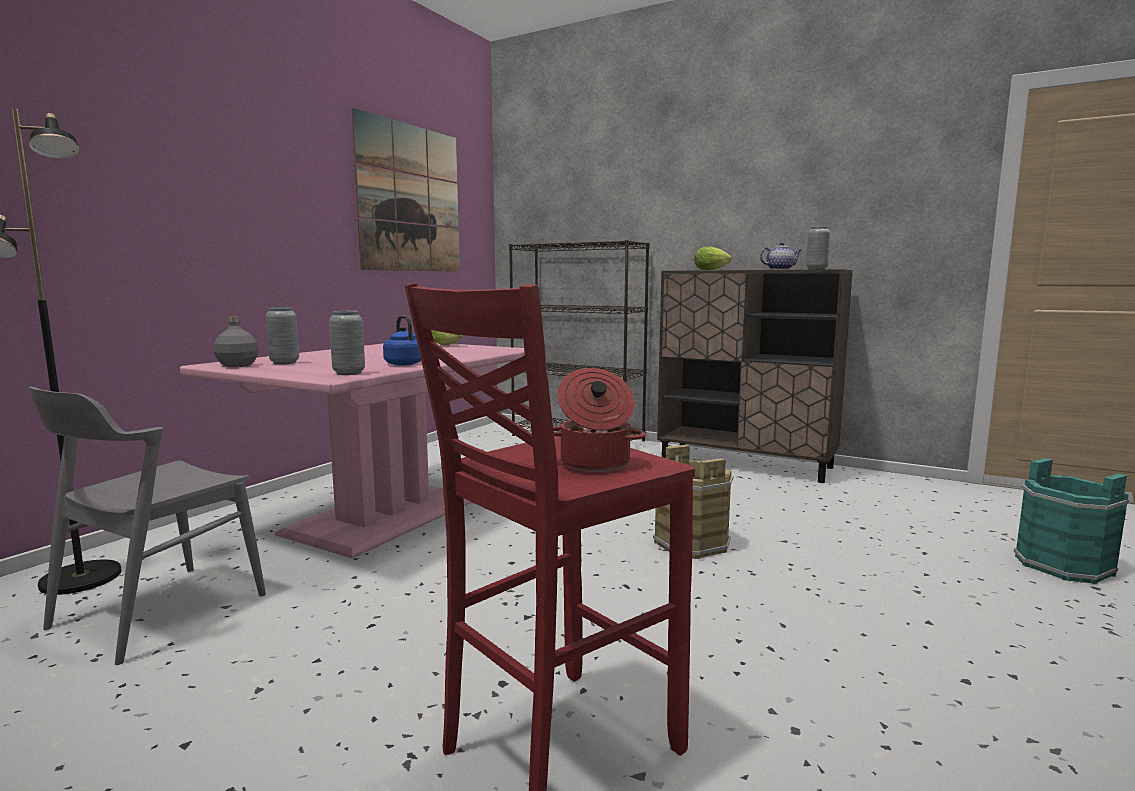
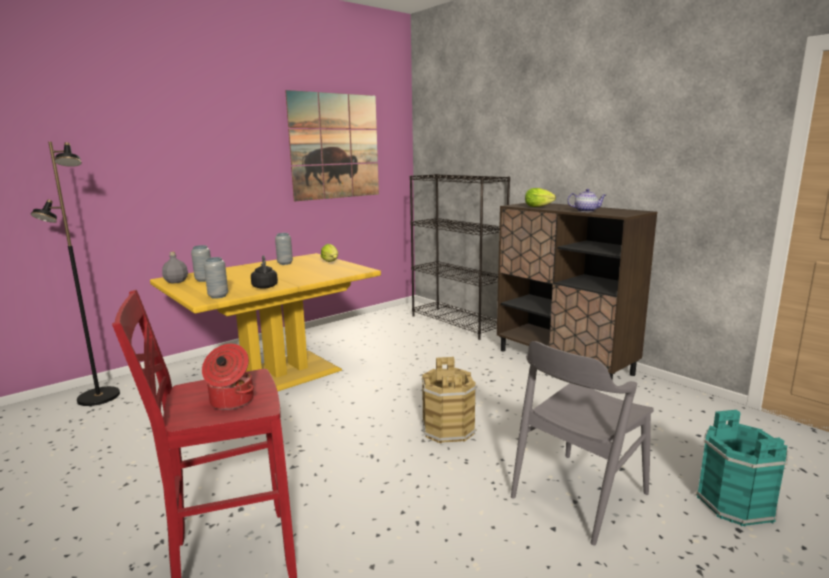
camera: 20 degrees right, 5 degrees up
grey chair [28,387,266,665] -> grey chair moved to [511,341,654,546]
pink dining table [180,343,525,558] -> yellow dining table [150,253,381,391]
blue kettle [383,315,421,366] -> black kettle [251,255,278,289]
grey vase [806,226,831,270] -> grey vase moved to [275,233,293,265]

